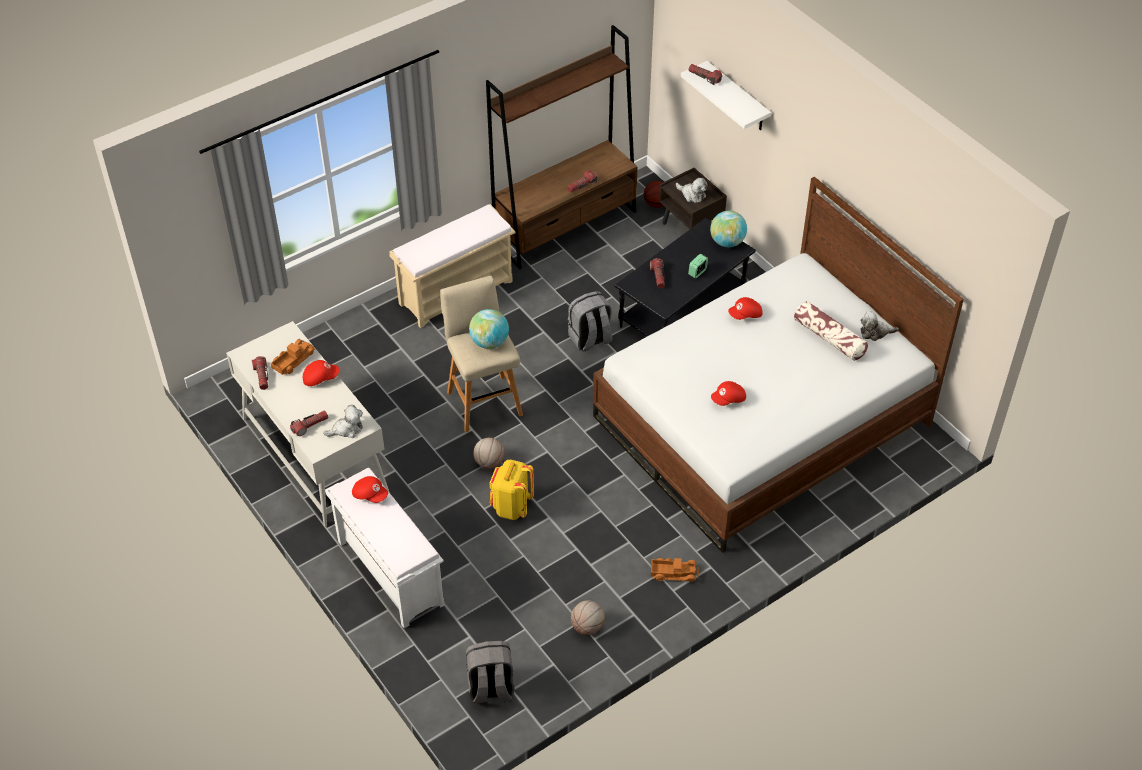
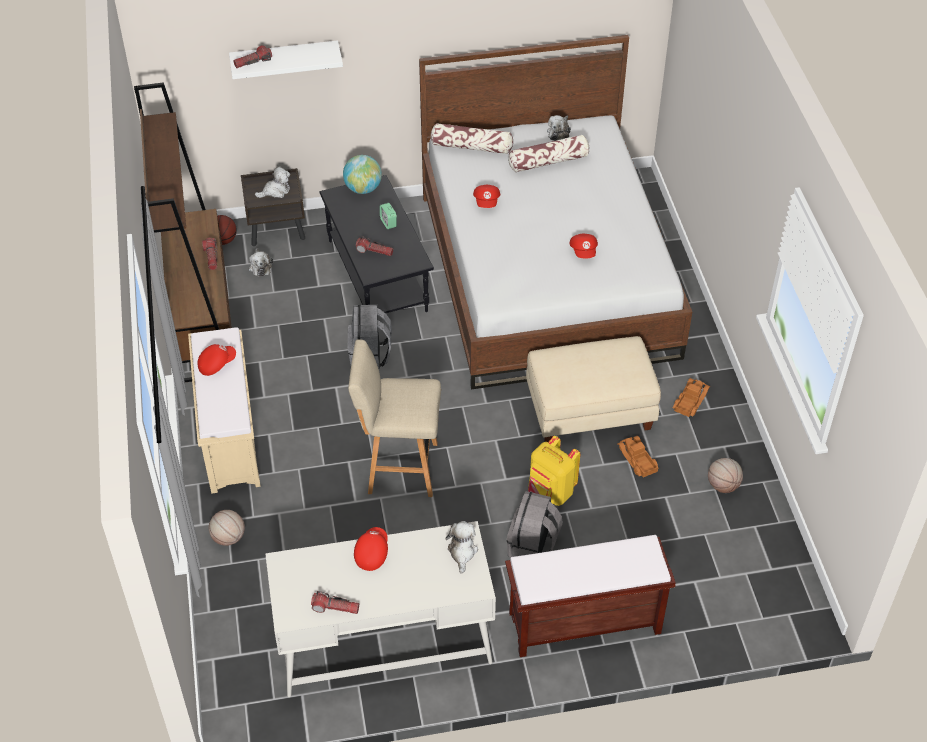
camera: 65 degrees left, 0 degrees up
toy truck [271,339,315,375] -> toy truck moved to [617,436,659,477]
flashlight [290,410,328,436] -> none
white bench [325,468,445,629] -> brown bench [505,535,676,657]
red cap [352,476,388,503] -> red cap moved to [198,344,236,376]
grey backpack [466,641,515,704] -> grey backpack moved to [507,491,563,558]
globe [469,309,509,349] -> none
basketball [473,438,505,469] -> basketball moved to [209,510,245,546]
none -> plush toy [249,248,273,277]
none -> pillow [431,123,513,154]
none -> beige ottoman [526,336,661,442]

